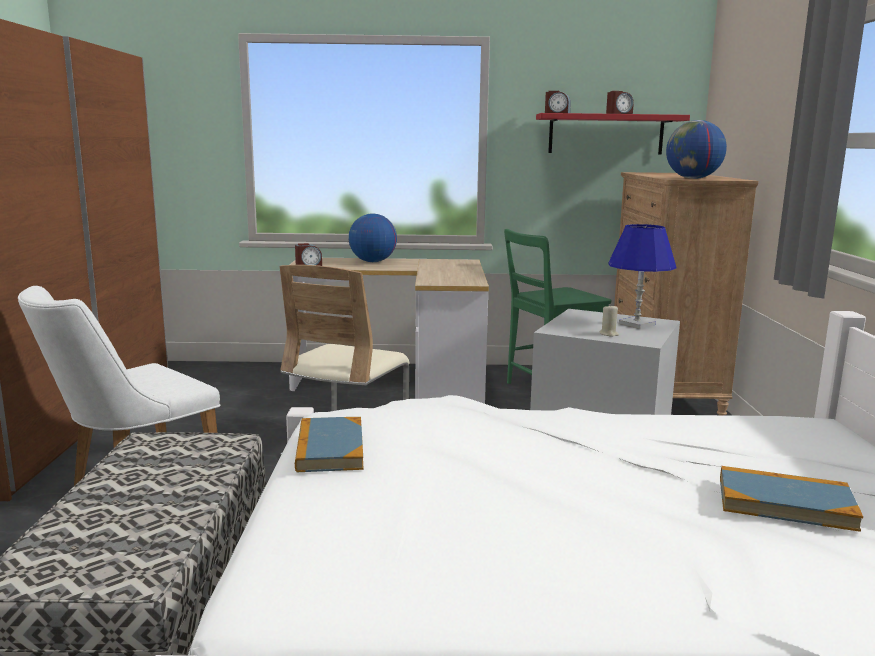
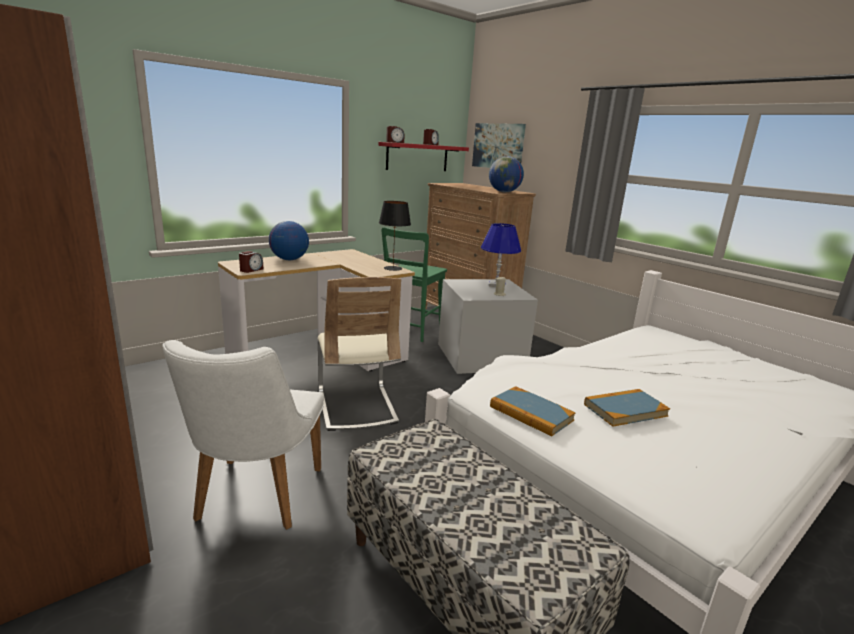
camera: 40 degrees left, 5 degrees up
book [720,466,863,532] -> book moved to [584,389,670,427]
none -> black table lamp [379,201,411,271]
none -> picture [472,123,526,168]

